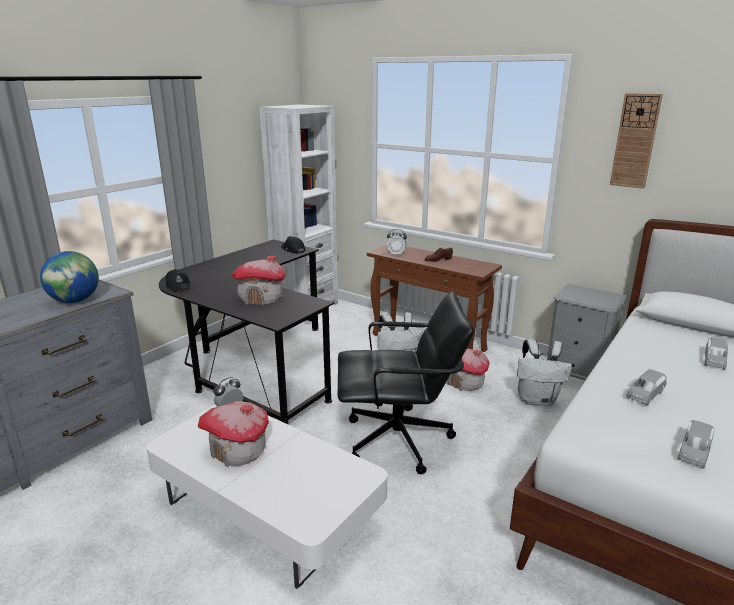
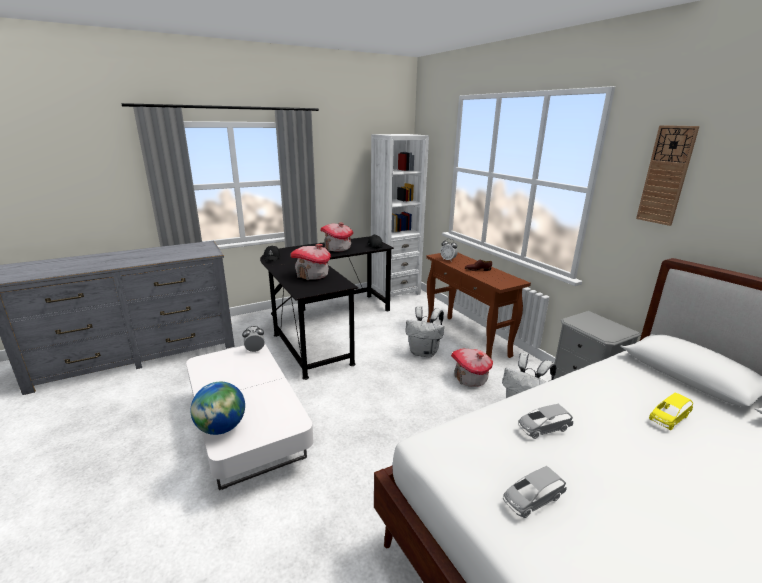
camera: 25 degrees right, 0 degrees up
globe [40,251,99,303] -> globe moved to [190,382,245,435]
toy house [198,401,269,467] -> toy house moved to [320,222,353,252]
black office chair [338,291,474,474] -> none
grey toy car [704,337,727,370] -> yellow toy car [649,392,693,430]

